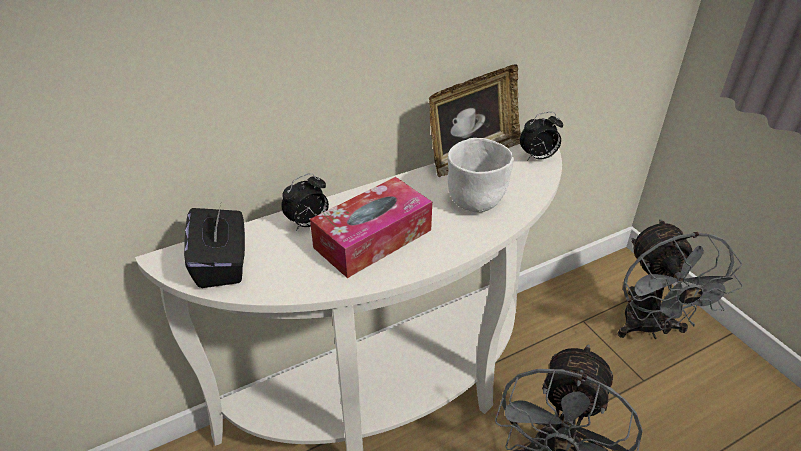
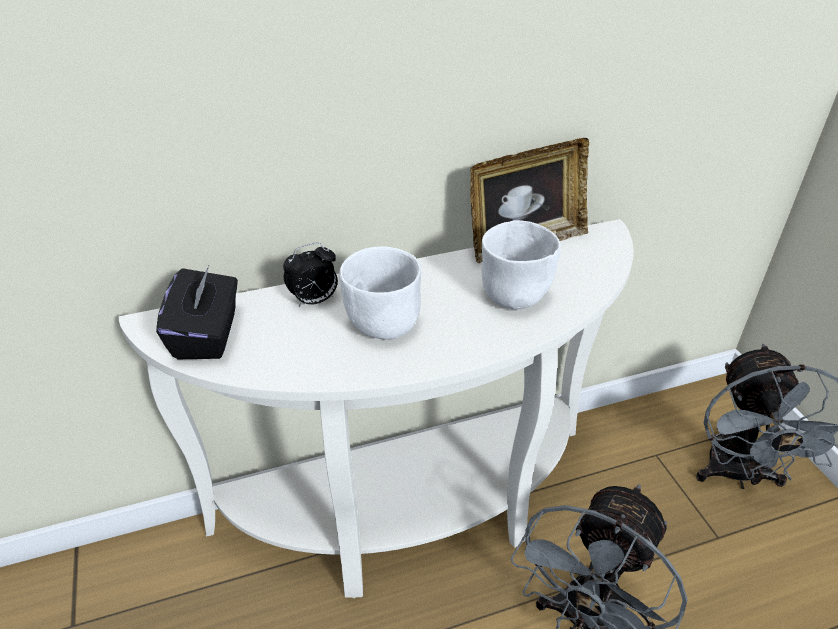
camera: 10 degrees right, 0 degrees up
tissue box [310,177,432,278] -> white bowl [339,246,421,339]
alarm clock [520,112,563,161] -> none

